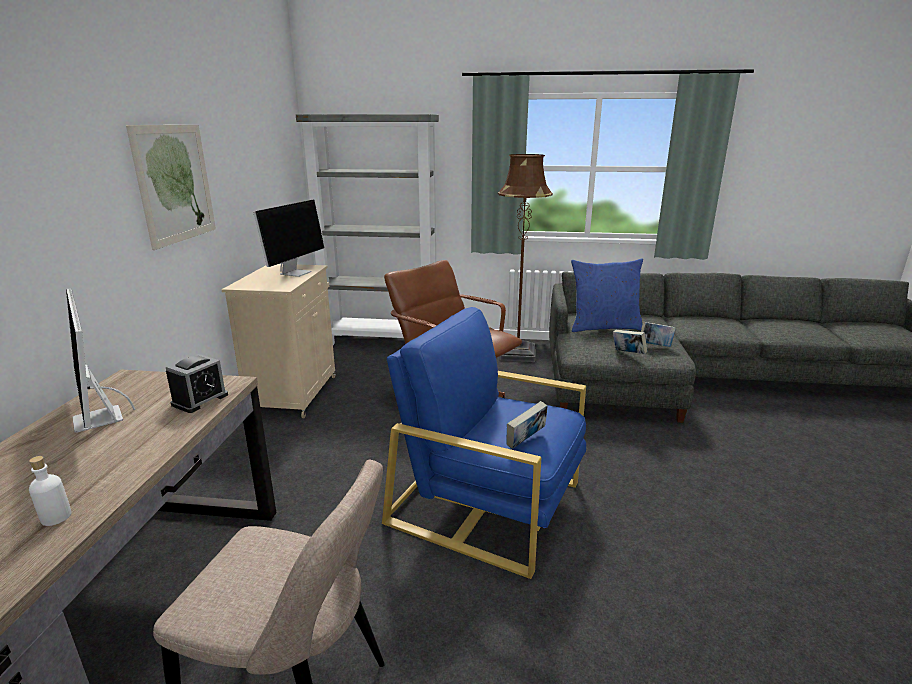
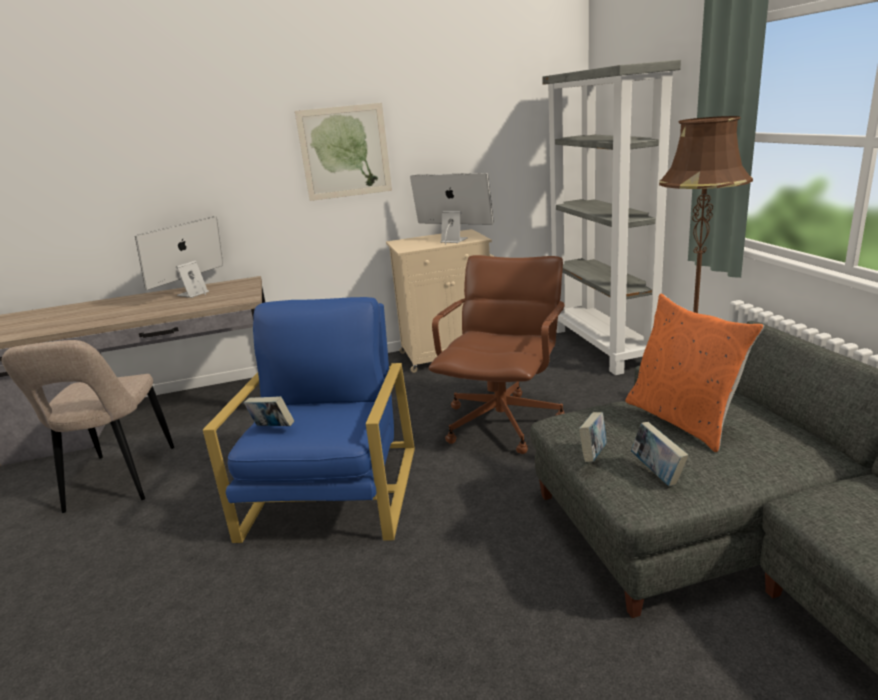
camera: 70 degrees right, 0 degrees up
white bottle [29,456,72,526] -> none
alarm clock [166,354,228,413] -> none
monitor [253,199,324,277] -> monitor turned 150 degrees counterclockwise [410,173,494,245]
blue pillow [571,258,643,332] -> orange pillow [625,294,764,452]

